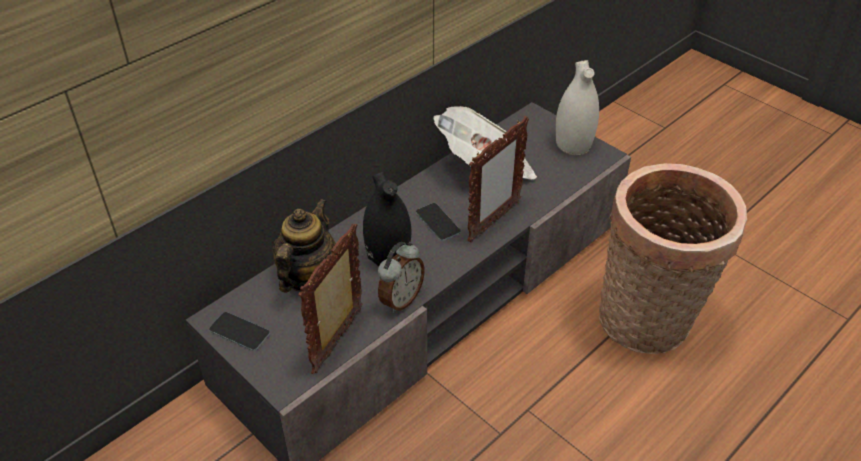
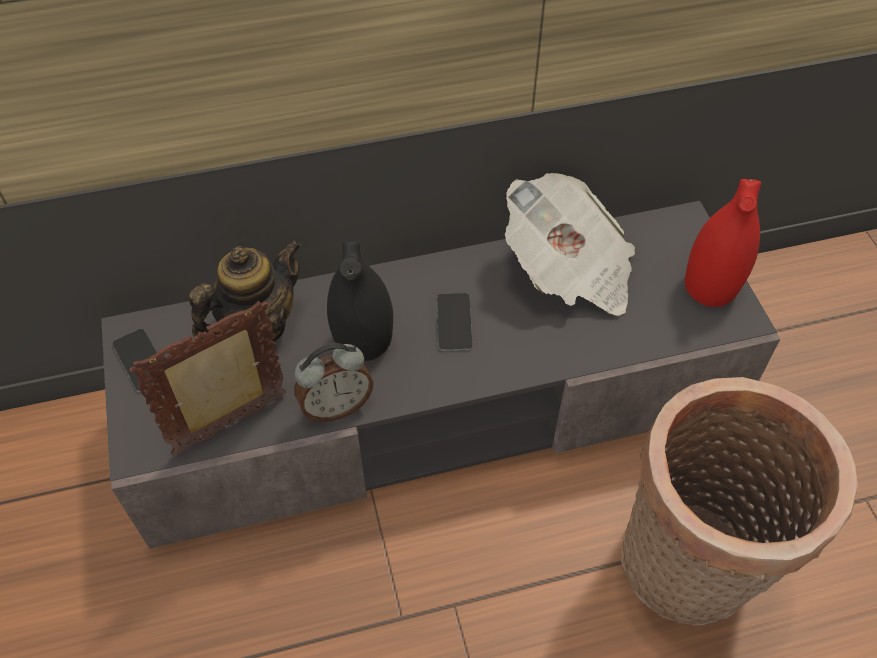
camera: 30 degrees right, 10 degrees up
picture frame [467,116,529,243] -> none
white vase [556,60,599,155] -> red vase [685,179,761,307]

